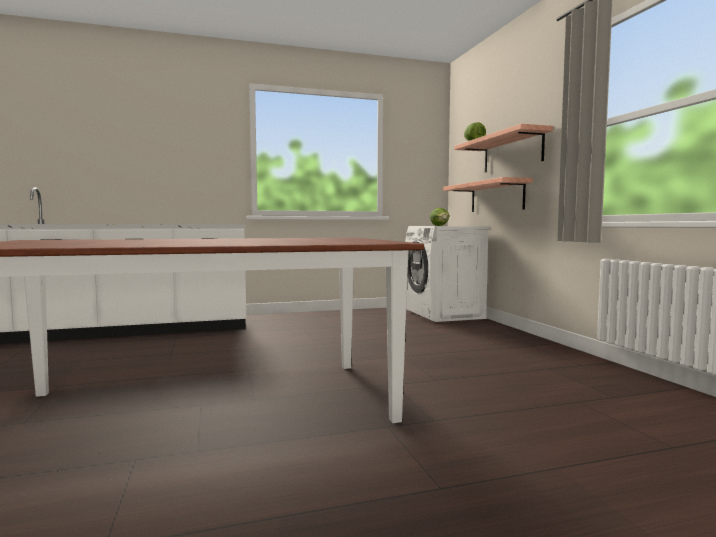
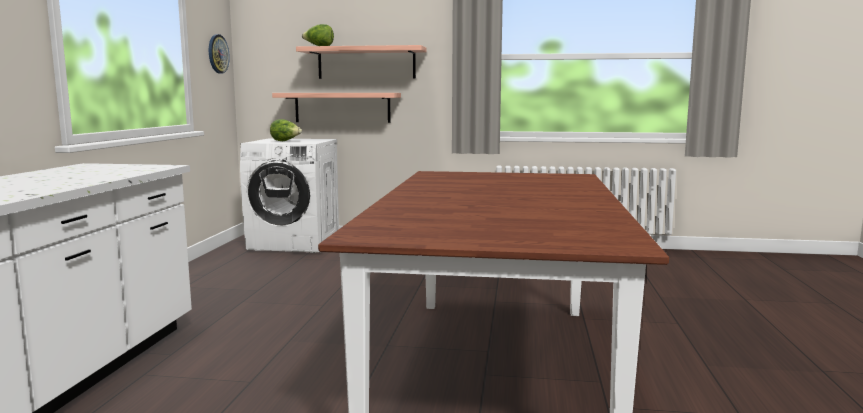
camera: 65 degrees left, 5 degrees up
none -> wall clock [209,34,230,74]

